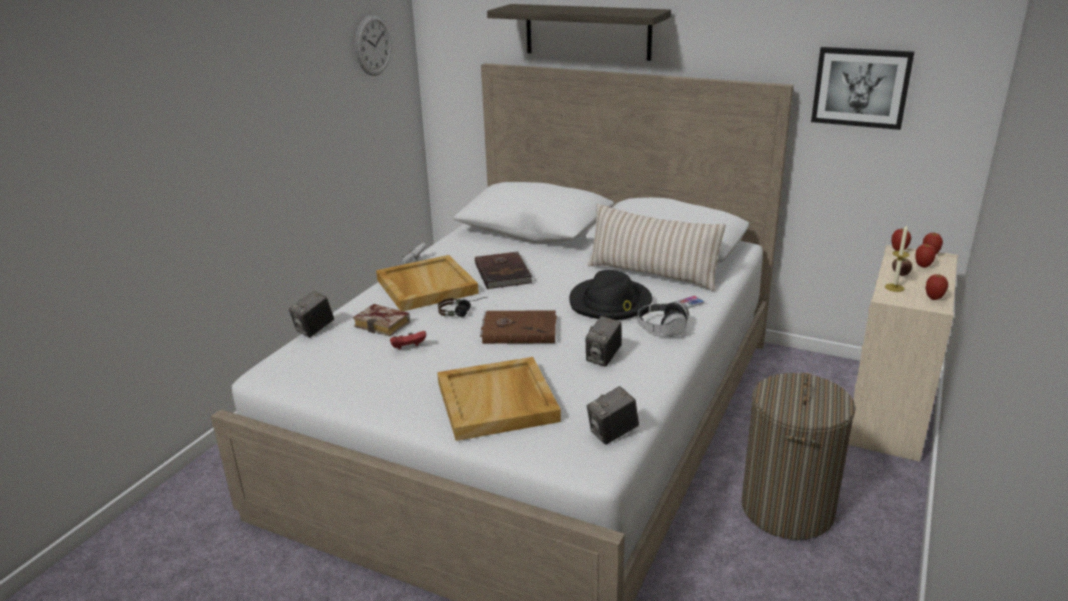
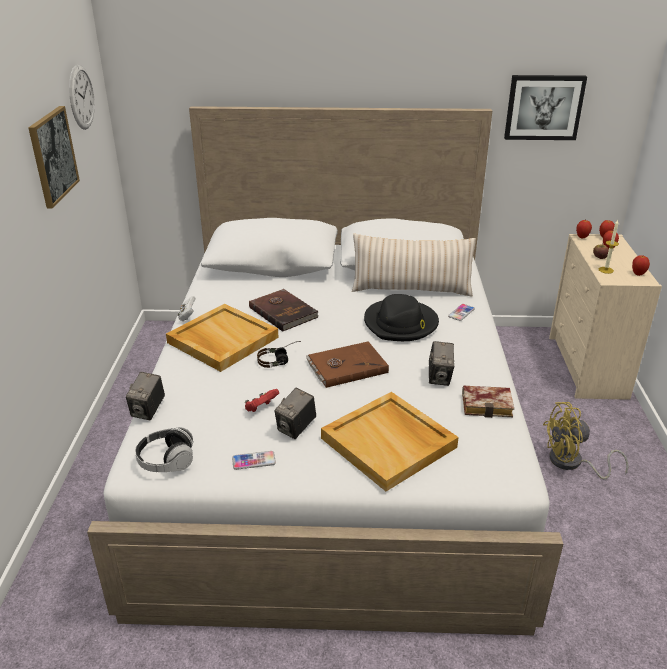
camera: 25 degrees left, 5 degrees up
book [353,304,410,336] -> book moved to [462,386,514,418]
shelf [487,4,671,61] -> none
camera [587,386,639,445] -> camera moved to [275,387,316,439]
headphones [637,302,689,337] -> headphones moved to [135,427,194,472]
laundry basket [742,373,856,540] -> yellow fan [543,402,629,480]
none -> picture [28,106,80,208]
none -> phone [232,451,276,470]

